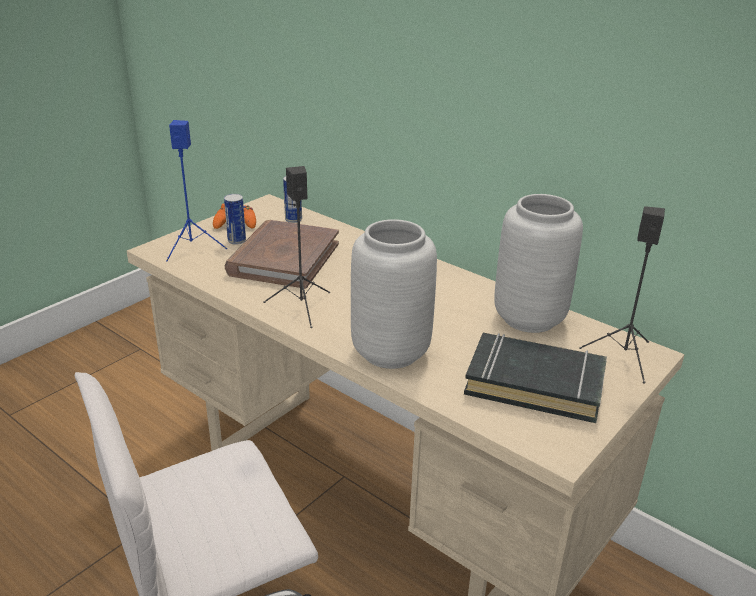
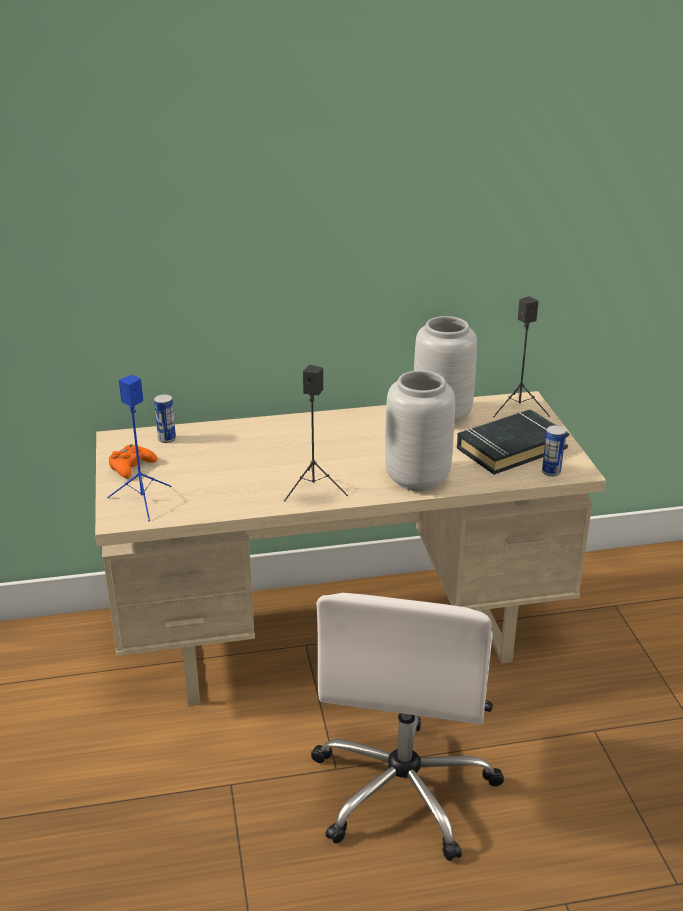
camera: 50 degrees left, 0 degrees up
can [224,194,246,245] -> can moved to [542,425,566,477]
brown book [225,220,339,289] -> none

